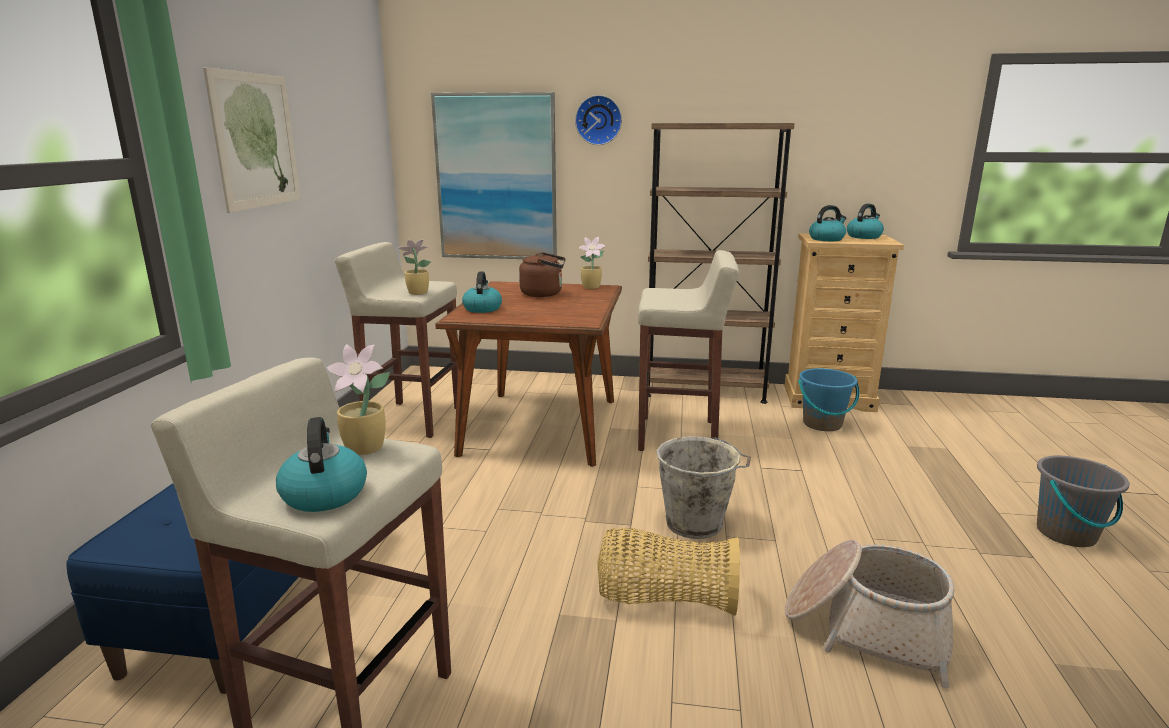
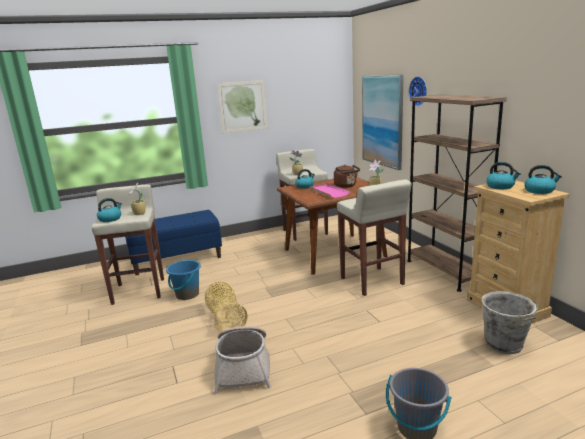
camera: 60 degrees right, 0 degrees up
grey bucket [656,436,751,539] -> grey bucket moved to [481,291,539,354]
blue bucket [798,368,859,431] -> blue bucket moved to [166,260,201,300]
none -> pink tray [310,183,351,198]

